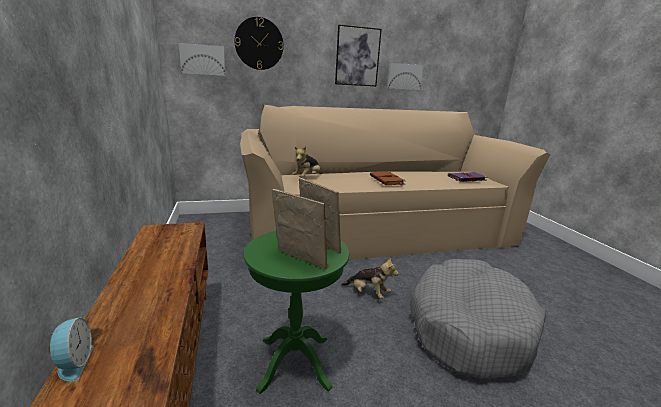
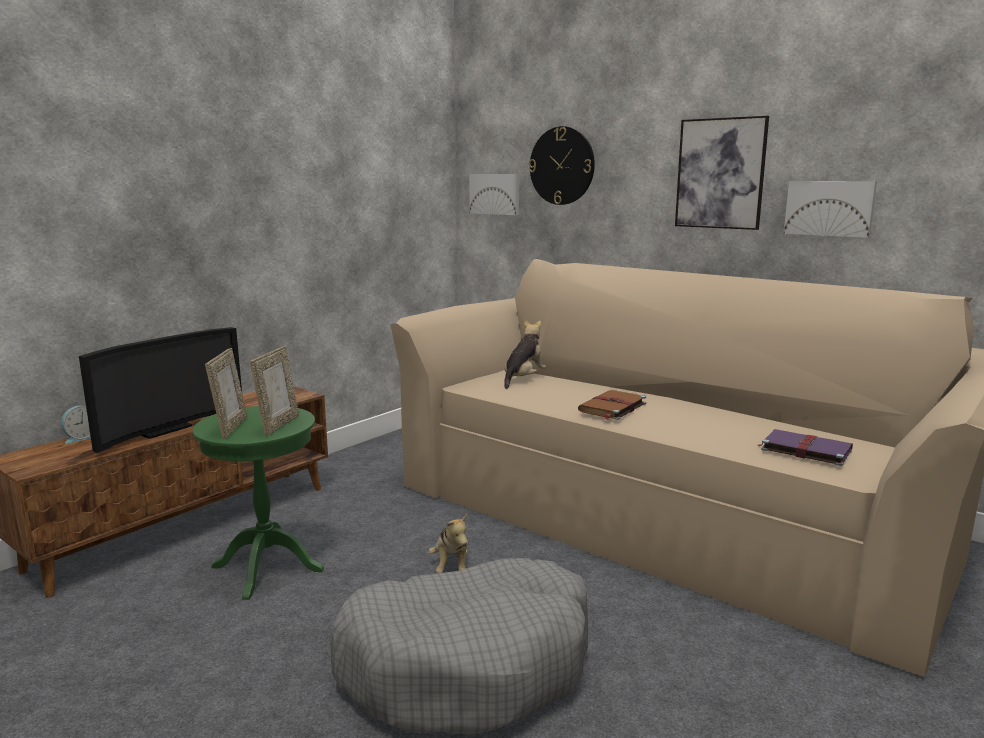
camera: 55 degrees right, 5 degrees down
plush toy [292,146,322,178] -> plush toy turned 120 degrees clockwise [504,320,546,389]
none -> television [79,327,242,453]

